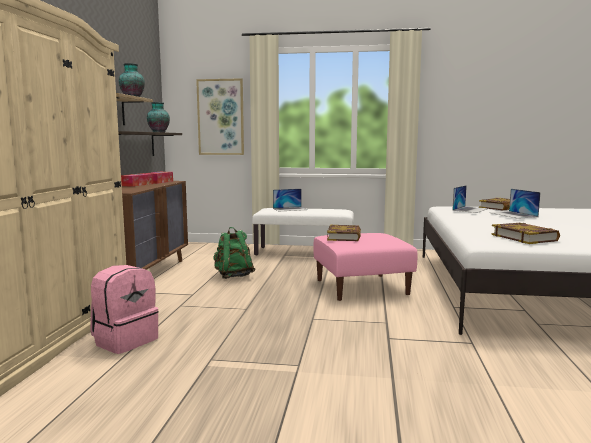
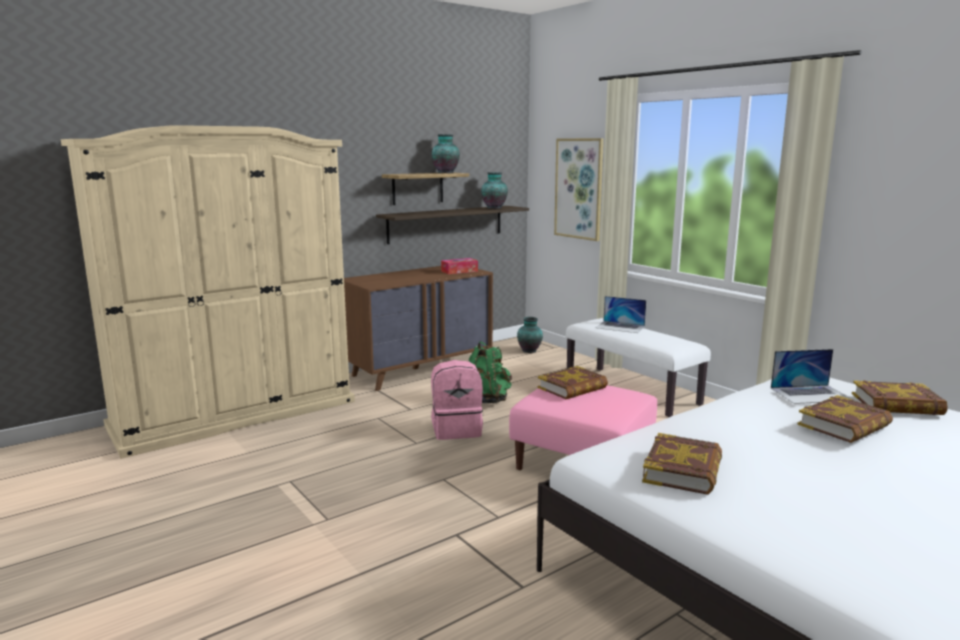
camera: 45 degrees right, 5 degrees up
pink backpack [90,265,159,354] -> pink backpack moved to [431,360,483,440]
tissue box [121,174,153,187] -> none
laptop [490,189,541,219] -> book [797,395,893,443]
none -> vase [517,317,543,353]

